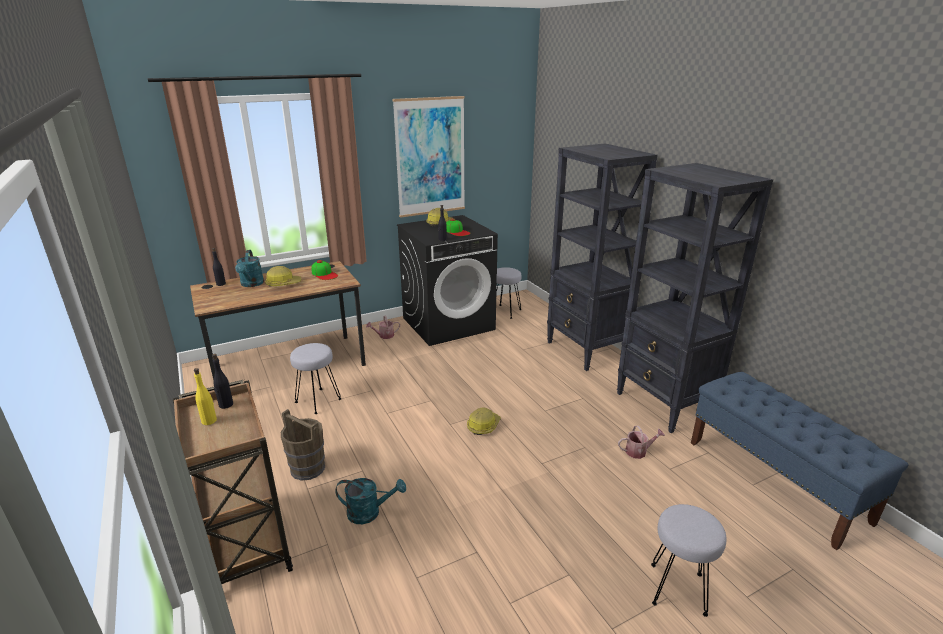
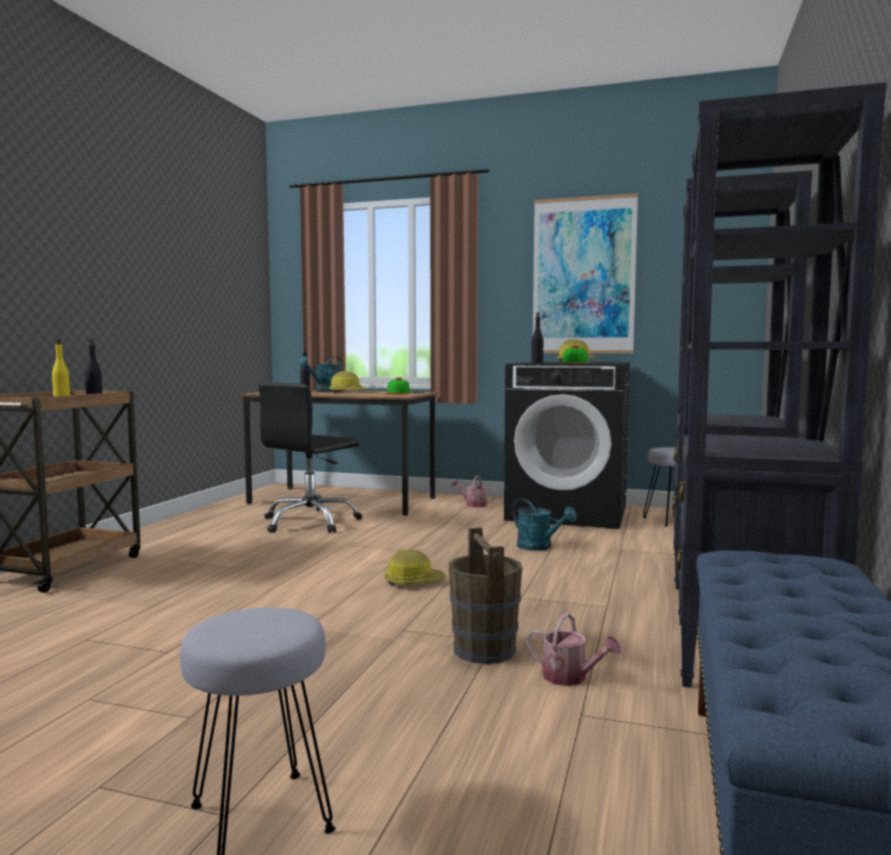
camera: 45 degrees right, 20 degrees down
brown bucket [281,409,325,481] -> brown bucket moved to [449,527,522,664]
grey stool [290,343,342,414] -> black office chair [258,383,362,533]
turquoise watering can [335,478,406,524] -> turquoise watering can moved to [512,498,577,551]

